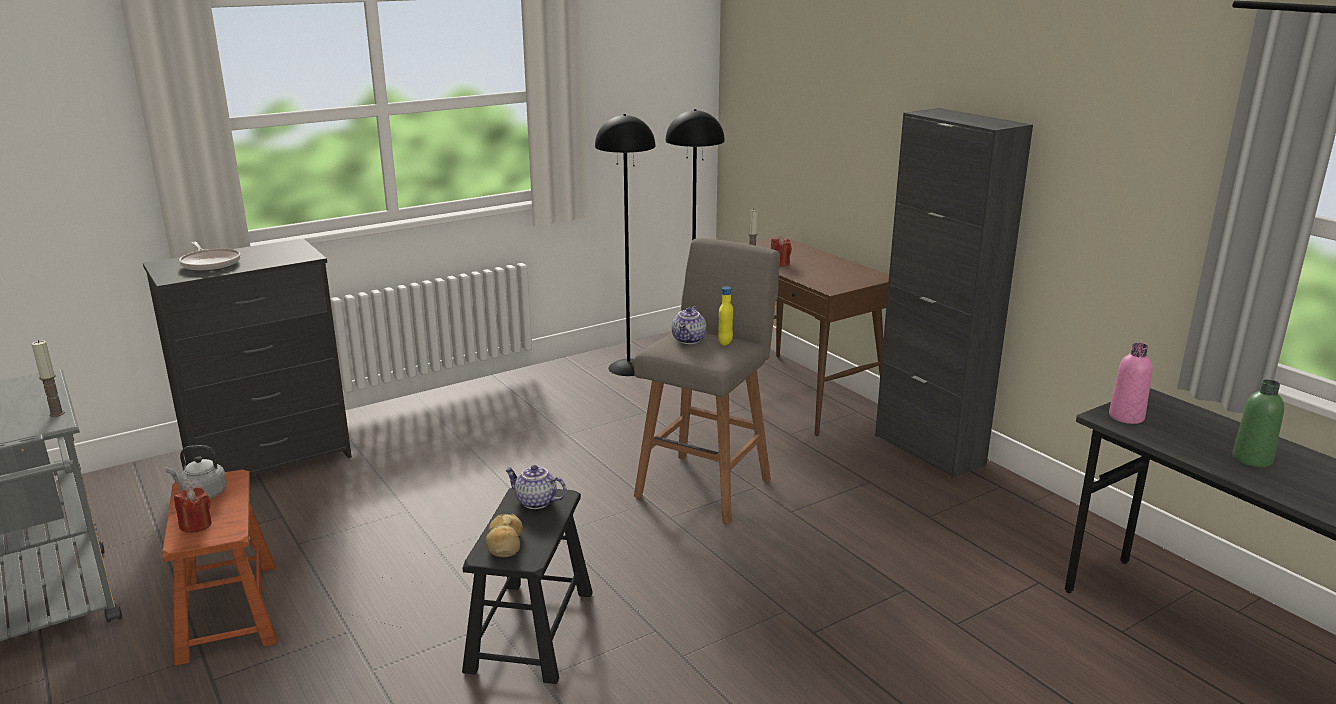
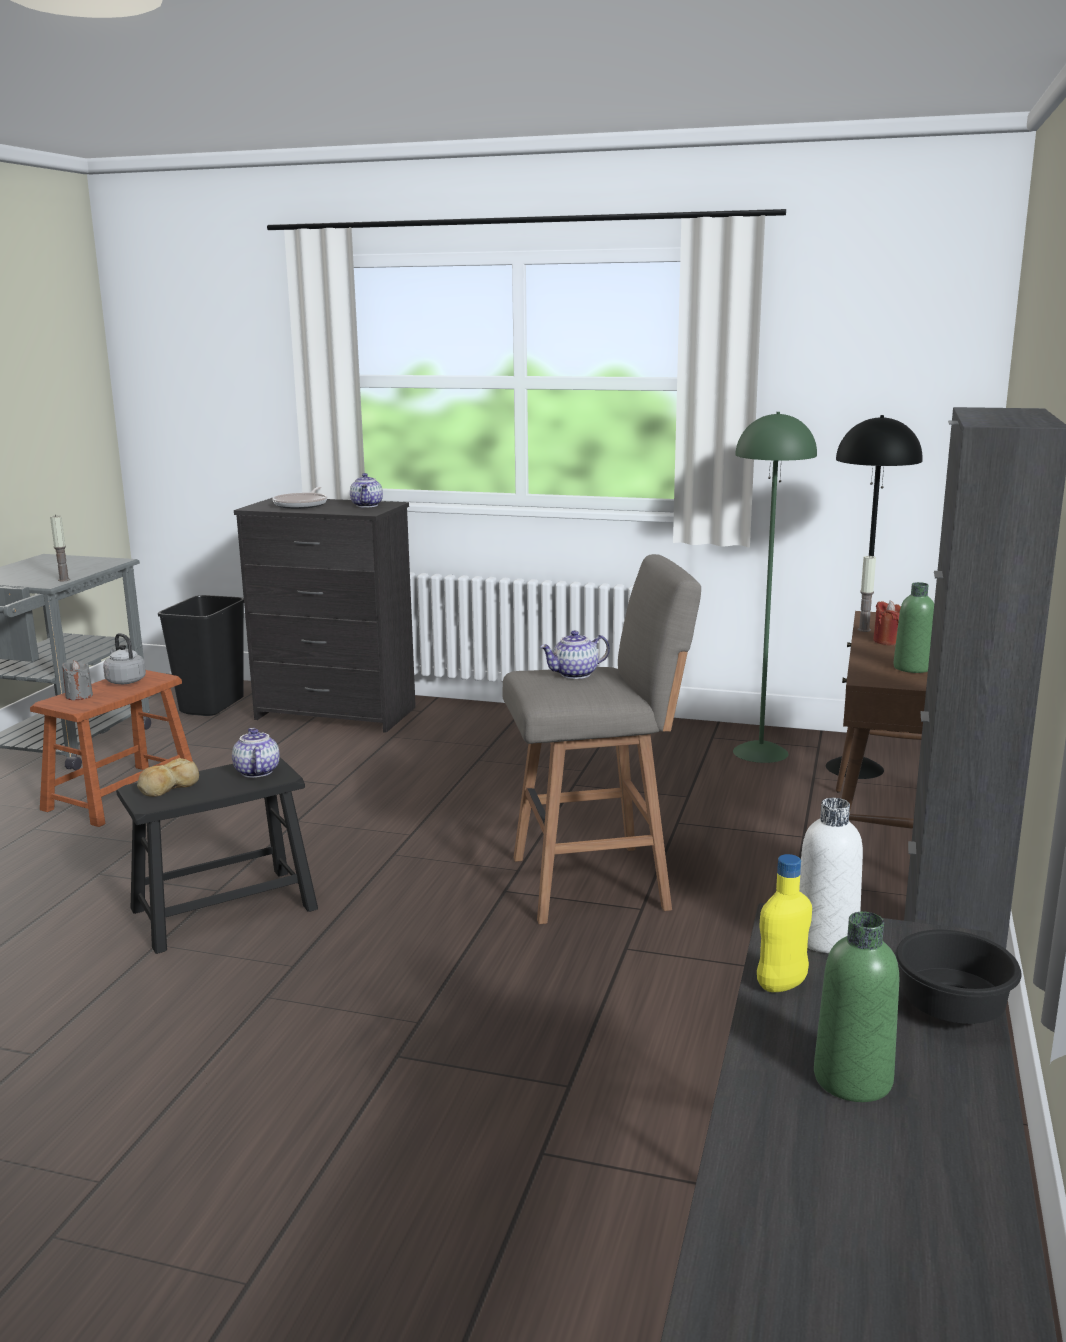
camera: 50 degrees right, 5 degrees down
red candle [174,487,212,533] -> grey candle [62,660,93,700]
black floor lamp [595,114,656,376] -> green floor lamp [733,412,817,763]
yellow bottle [718,286,733,346] -> yellow bottle moved to [757,854,812,992]
pink bottle [1109,343,1153,424] -> white bottle [799,798,863,953]
none -> black trash can [158,595,244,716]
none -> teapot [350,473,383,508]
none -> green bottle [893,582,934,673]
none -> black bowl [895,930,1022,1024]

